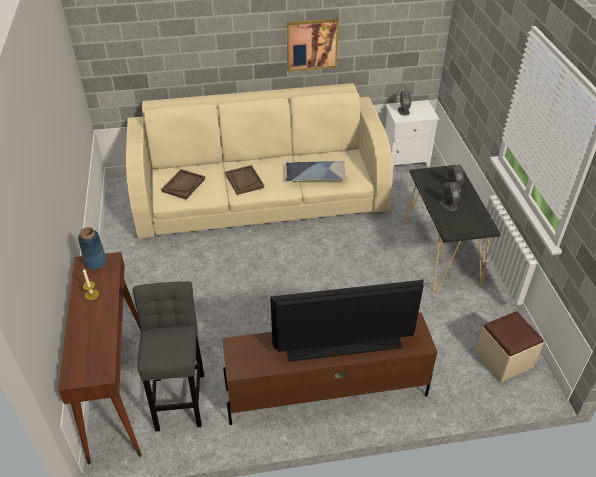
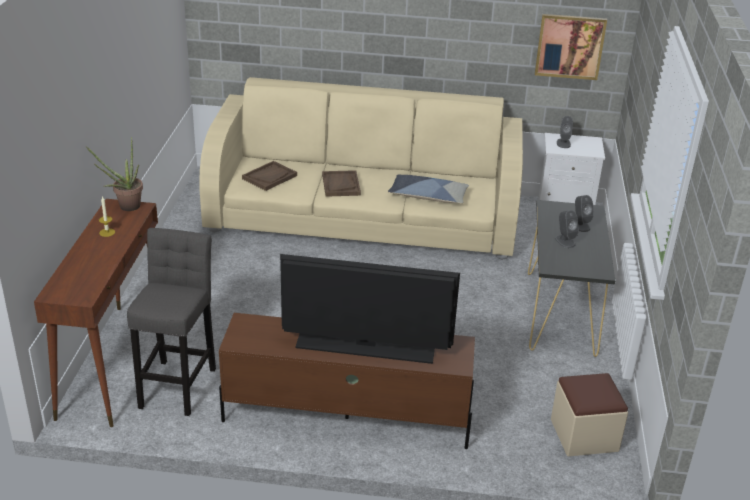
camera: 15 degrees right, 10 degrees down
blue vase [78,227,107,270] -> potted plant [86,137,143,211]
picture [287,18,339,72] -> picture moved to [535,14,607,80]

